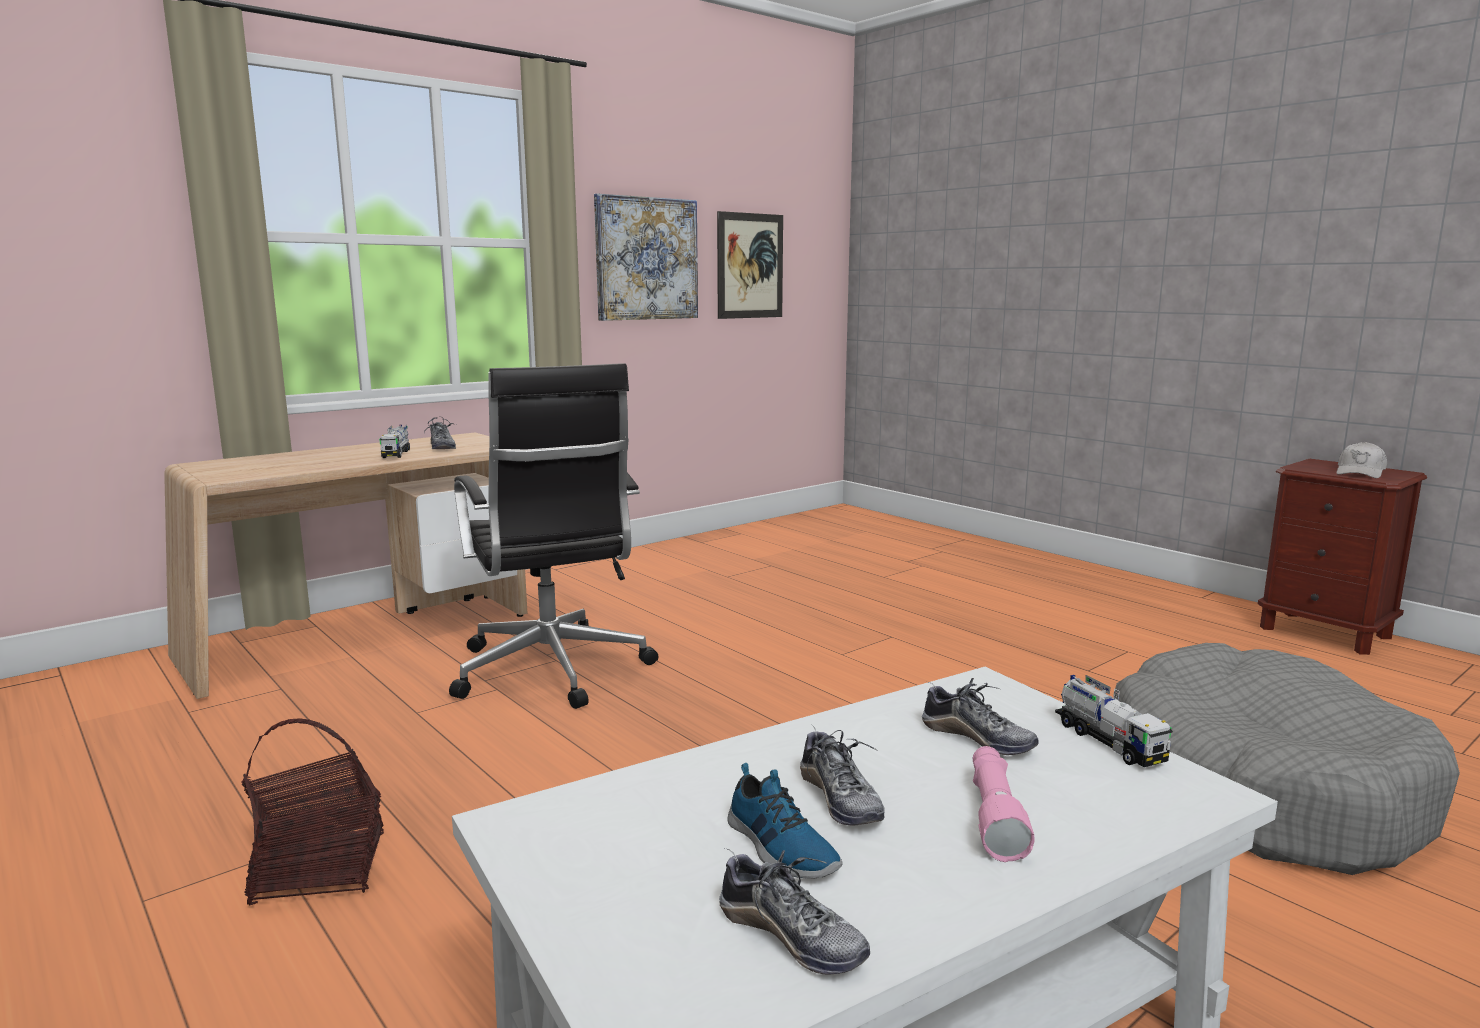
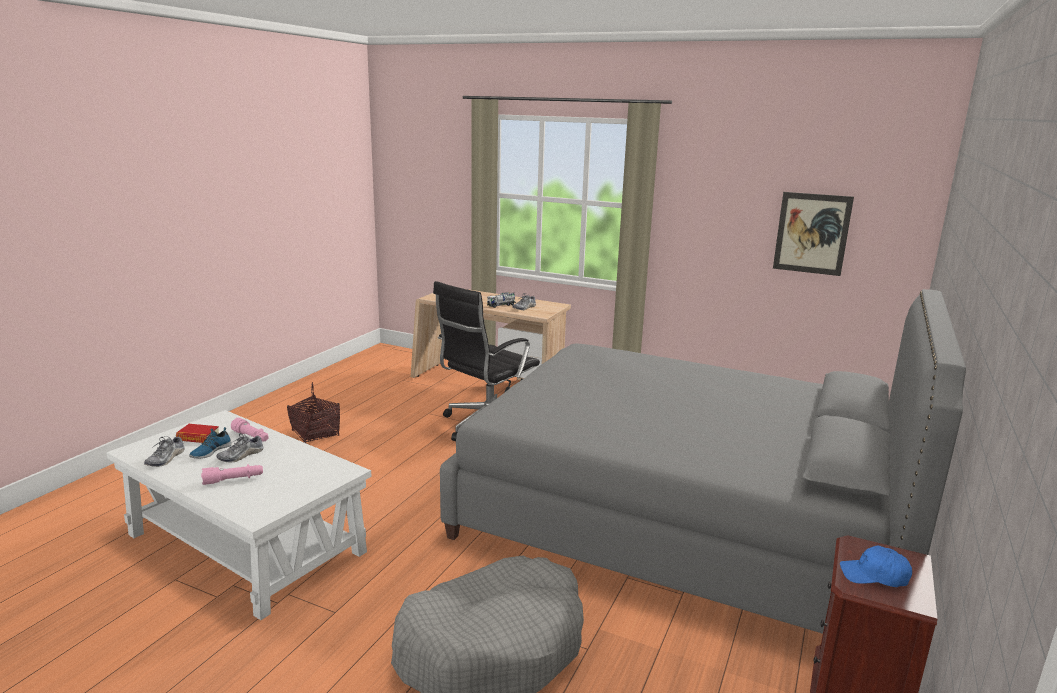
camera: 65 degrees right, 5 degrees up
picture [594,193,698,321] -> none
shoe [922,678,1039,755] -> none
toy truck [1055,675,1173,767] -> none
white cap [1336,442,1387,478] -> blue cap [840,546,912,587]
none -> book [176,424,219,443]
none -> pink flashlight [231,418,269,441]
none -> grey bed [440,289,966,634]

